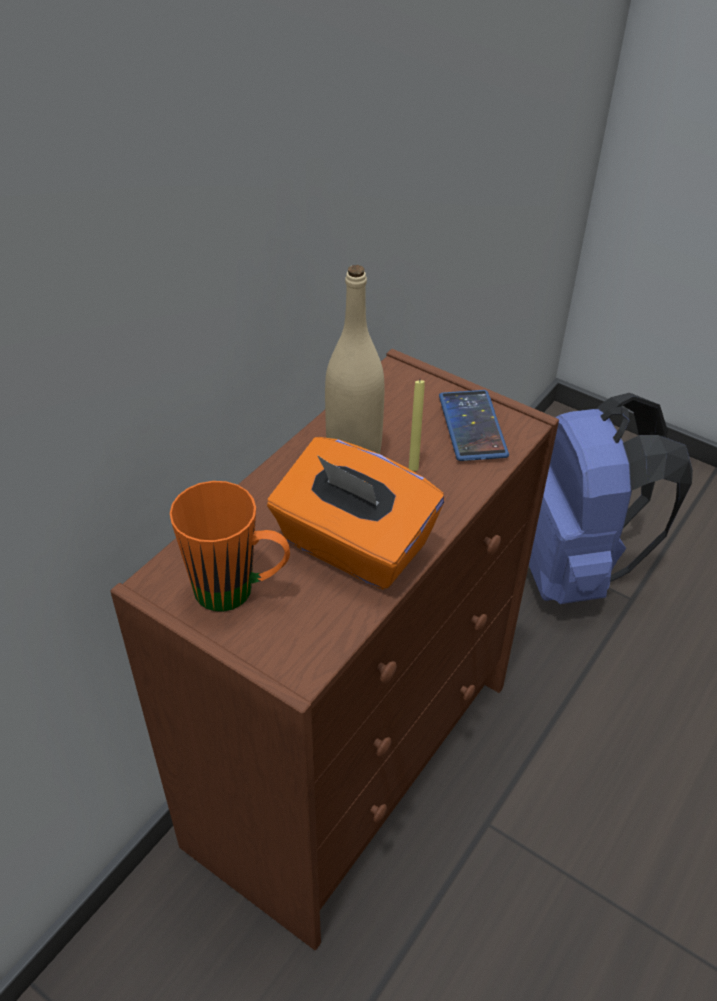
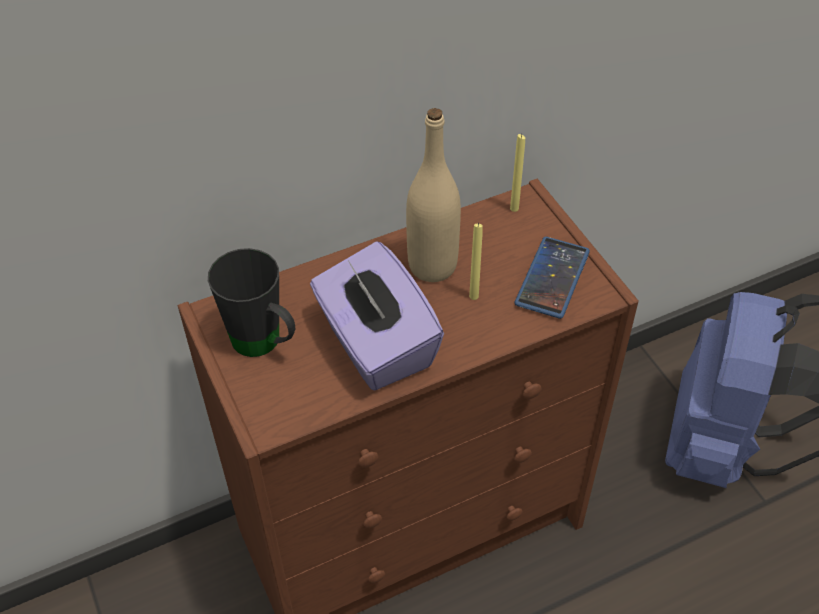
camera: 30 degrees right, 5 degrees up
orange mug [170,481,290,612] -> black mug [208,248,295,357]
orange tissue box [267,437,444,590] -> purple tissue box [310,241,444,390]
none -> yellow candle [510,134,525,212]

